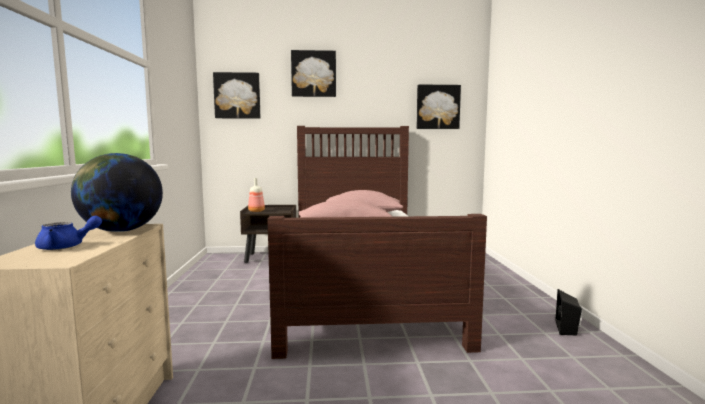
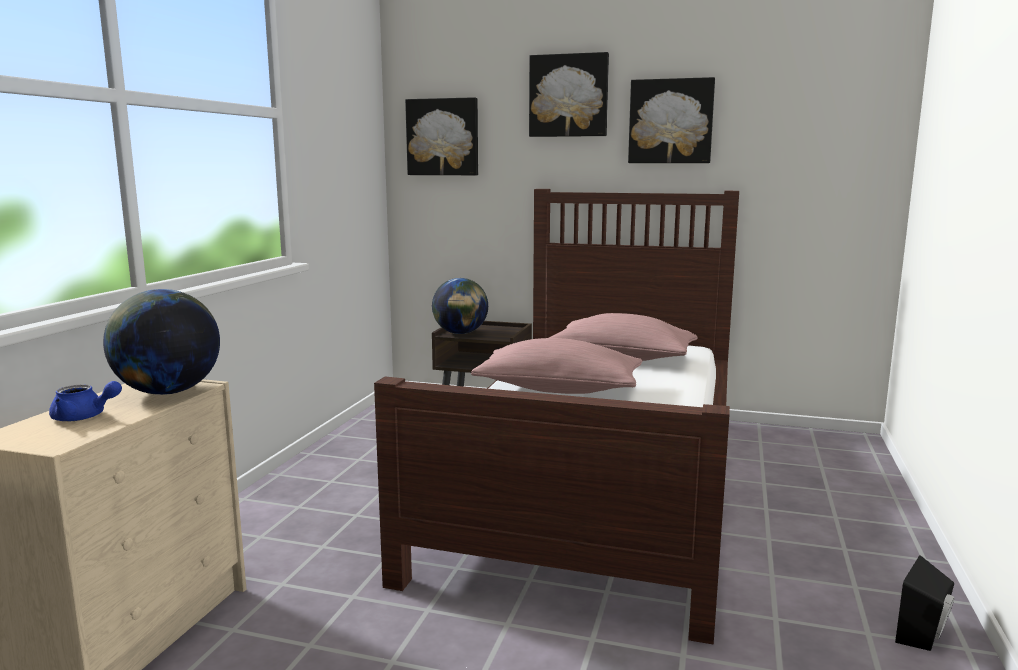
camera: 20 degrees right, 5 degrees up
bottle [248,178,265,212] -> globe [432,278,488,334]
picture [417,85,461,129] -> picture moved to [628,77,715,163]

